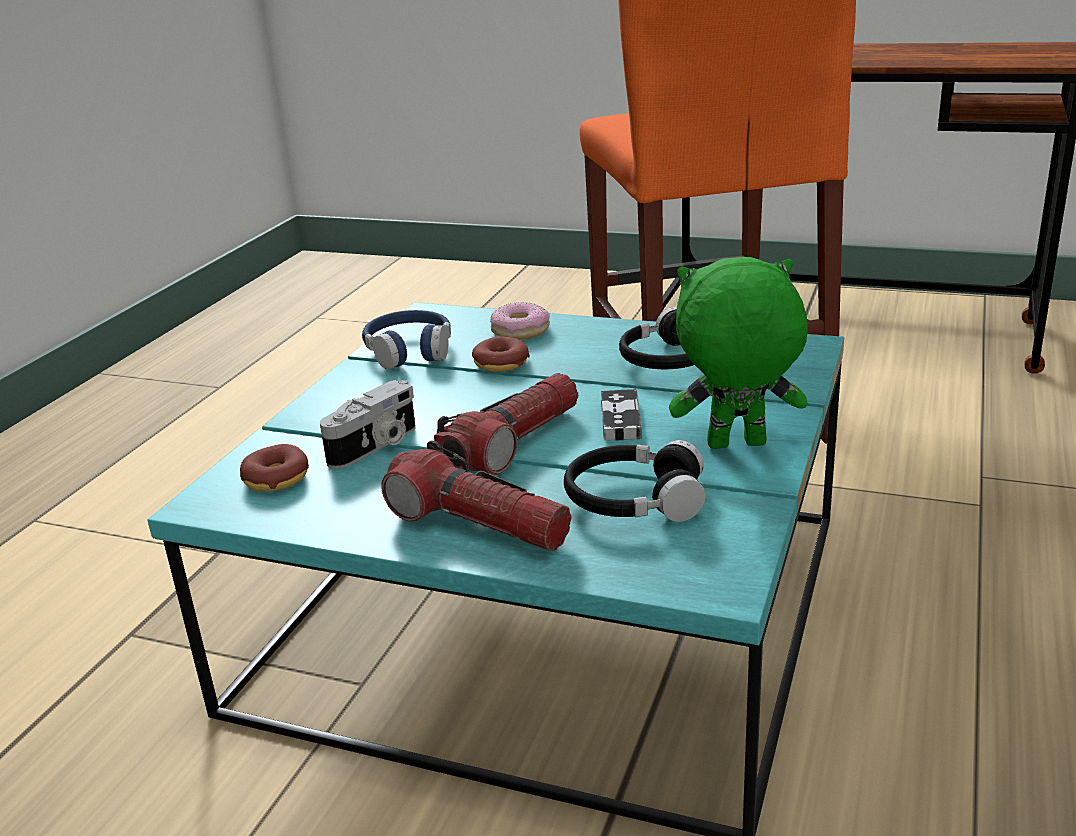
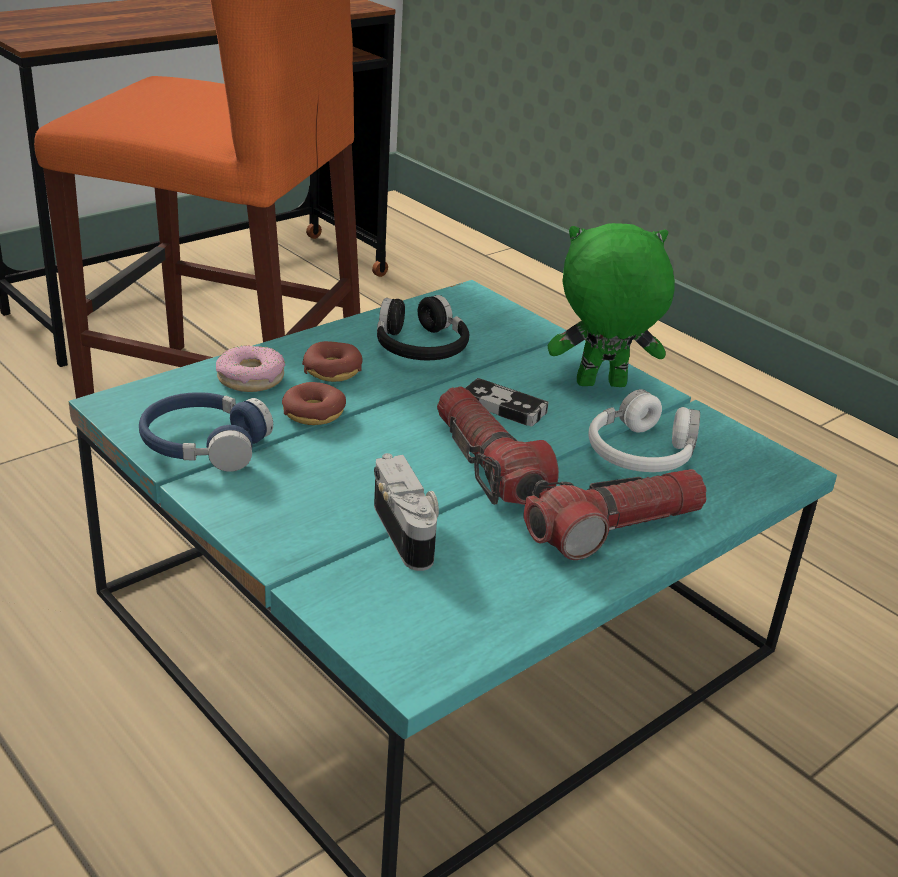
camera: 65 degrees left, 5 degrees up
donut [240,444,309,491] -> donut moved to [302,341,363,382]
black headphones [564,440,706,522] -> white headphones [588,389,700,472]
green plush toy [669,257,808,449] -> green plush toy turned 60 degrees clockwise [548,223,675,387]

